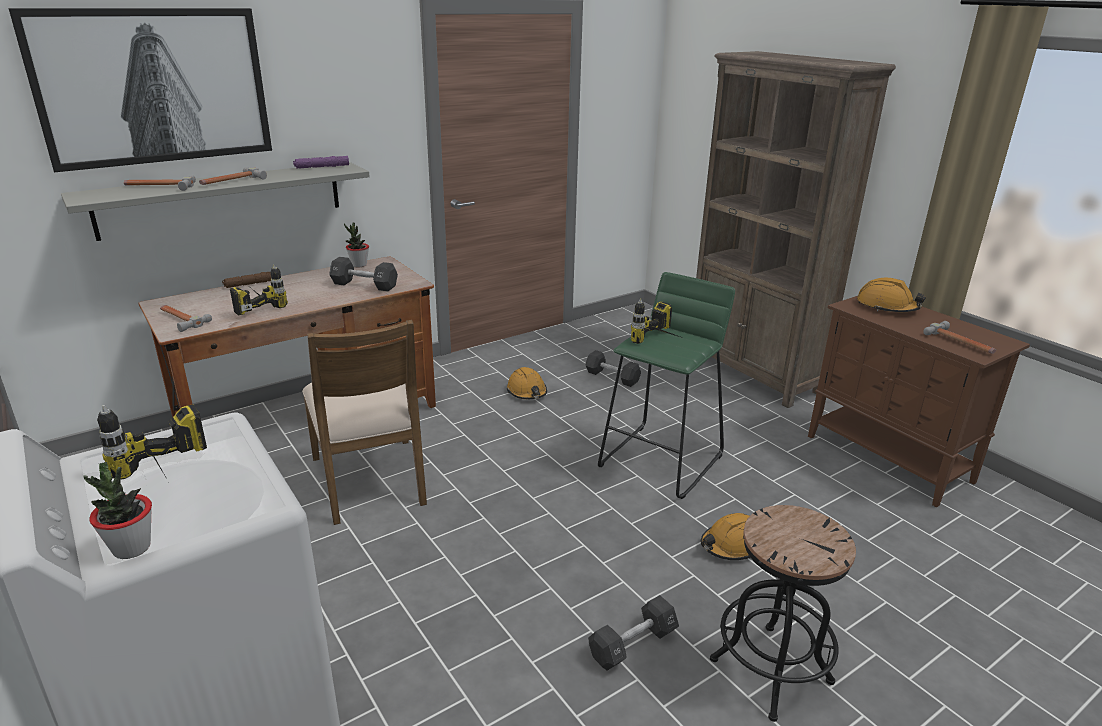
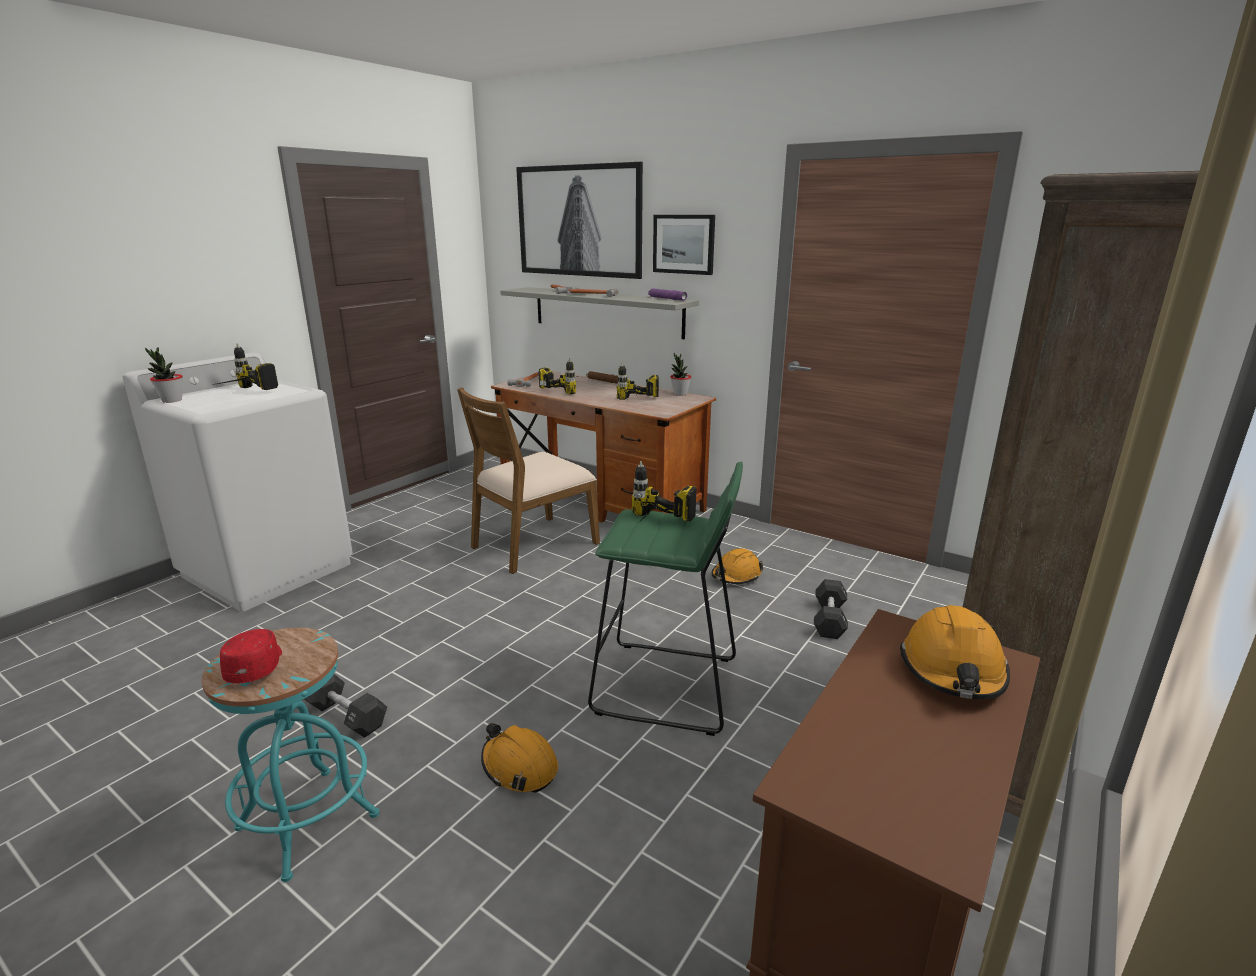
camera: 70 degrees right, 5 degrees down
black dumbbell [329,257,398,292] -> power drill [617,363,659,400]
black stool [710,505,856,722] -> turquoise stool [202,628,380,882]
hammer [923,321,996,354] -> none
none -> red cap [220,629,282,684]
none -> picture [653,215,715,275]

